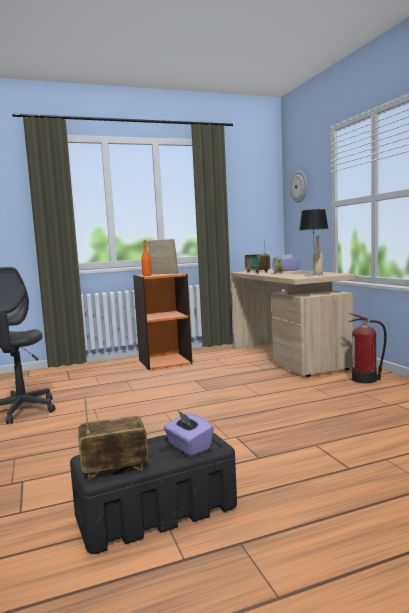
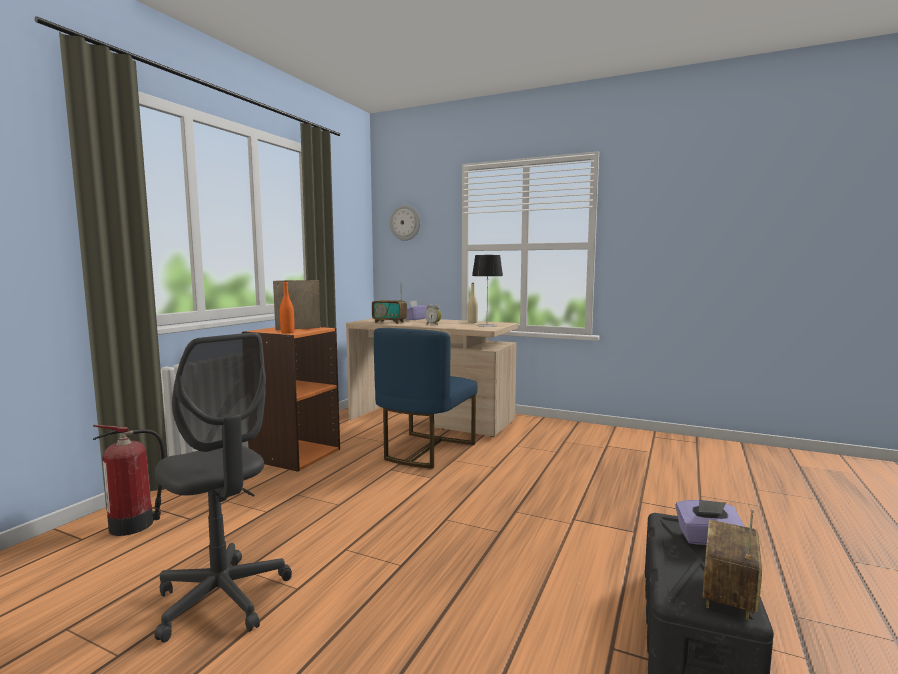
camera: 45 degrees left, 0 degrees up
fire extinguisher [348,313,387,383] -> fire extinguisher moved to [93,425,165,536]
none -> blue chair [374,328,478,469]

